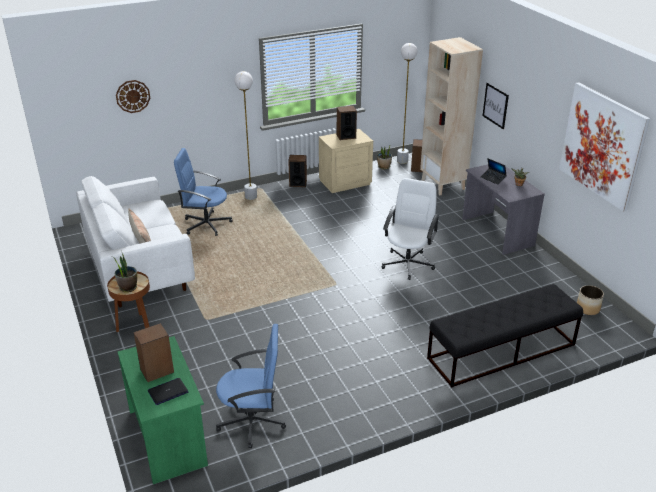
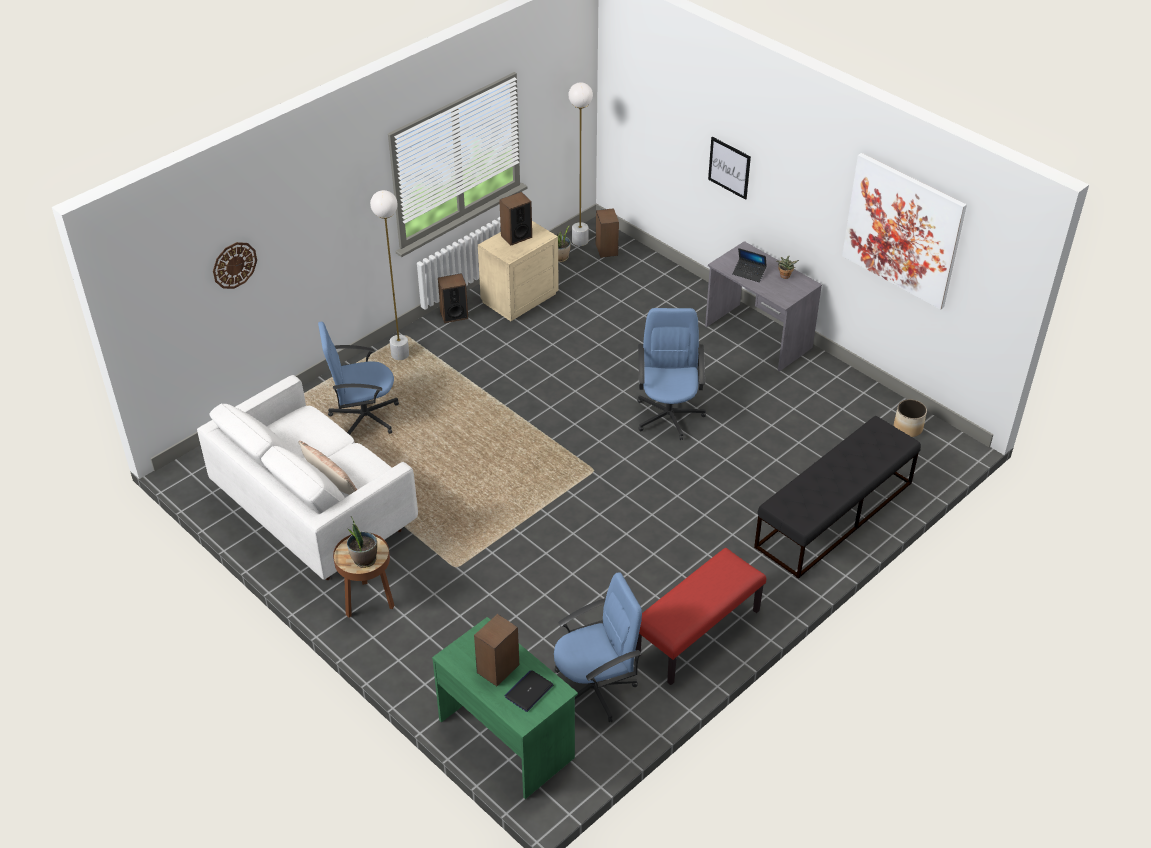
camera: 20 degrees left, 10 degrees up
white office chair [382,178,440,280] -> blue office chair [637,308,706,440]
beige bookcase [420,37,483,195] -> none
none -> red bench [636,548,766,685]

